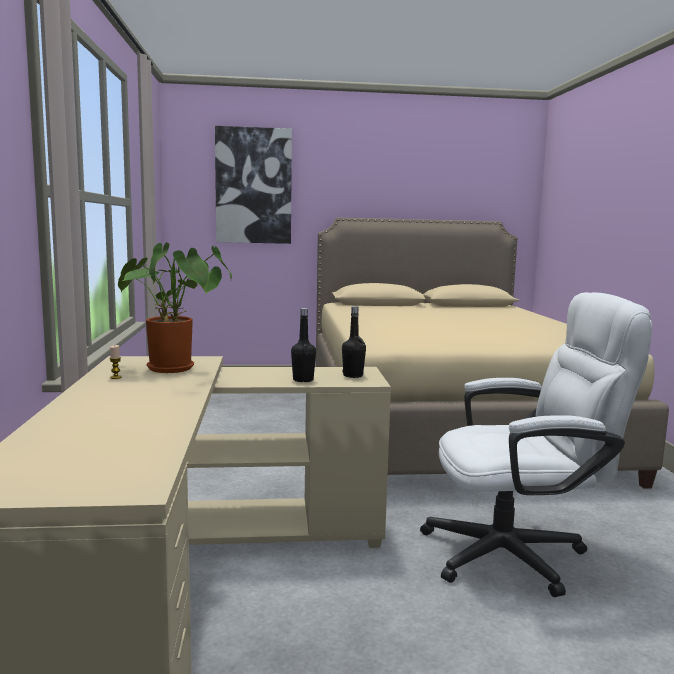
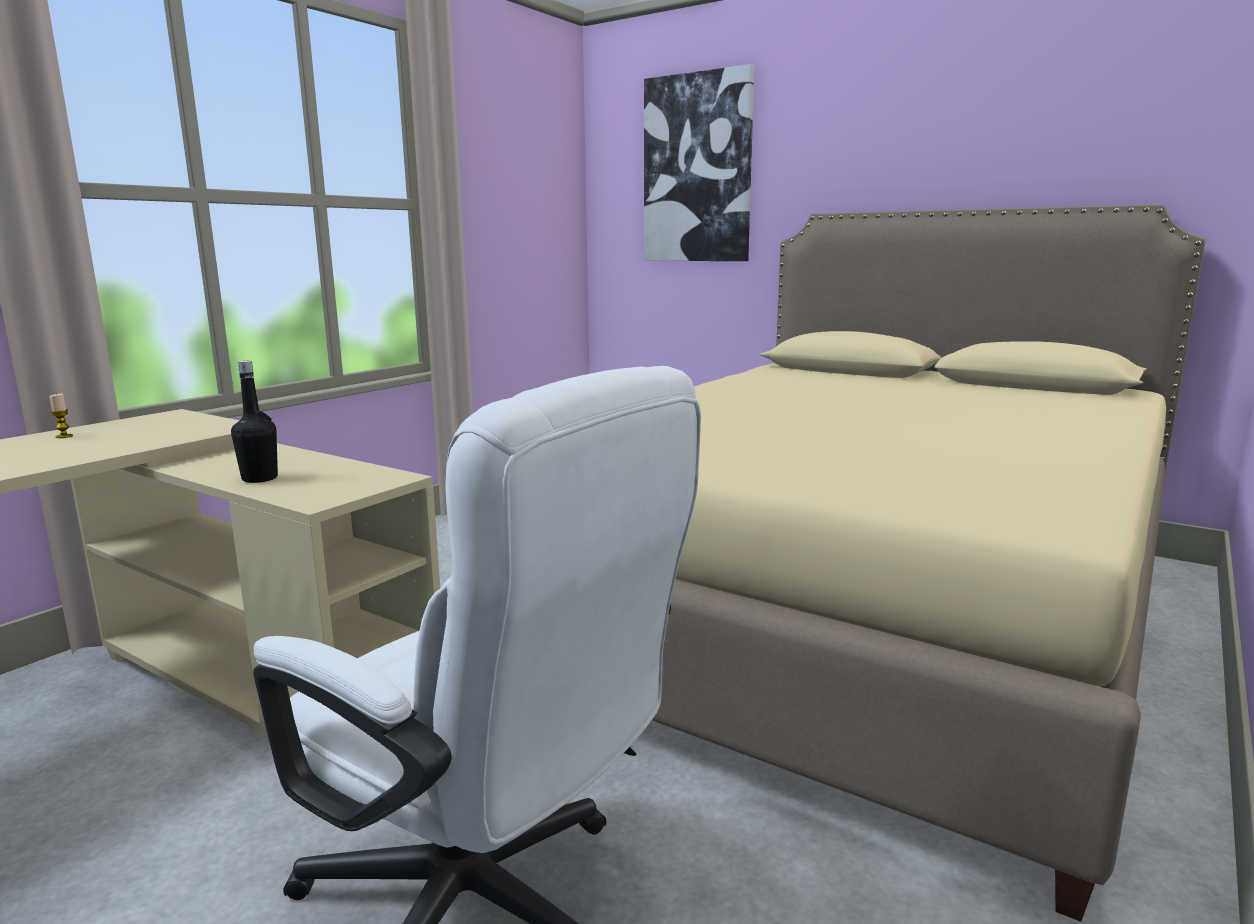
camera: 40 degrees right, 5 degrees up
potted plant [118,242,232,373] -> none
black bottle [342,306,366,378] -> none

